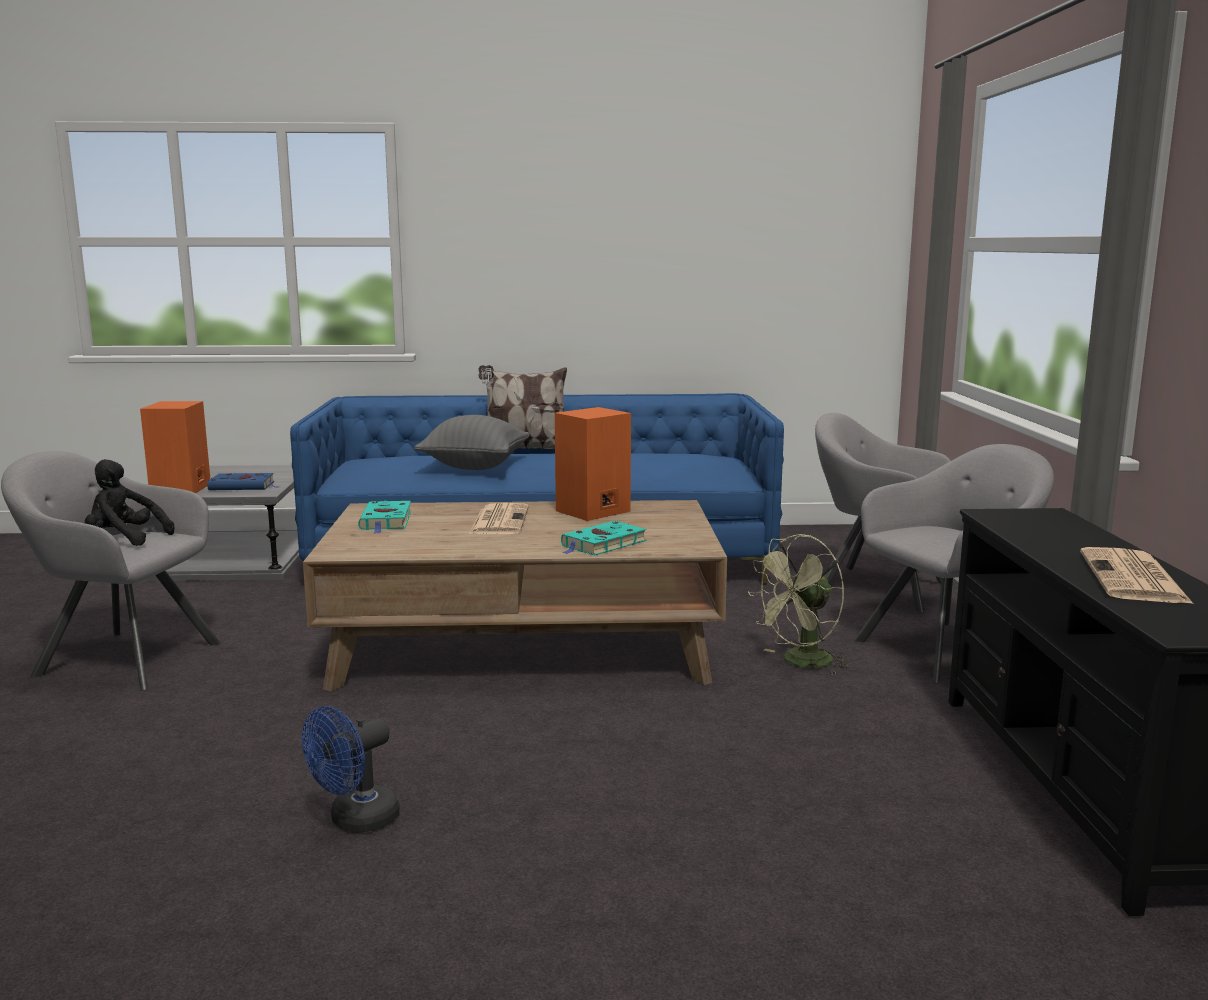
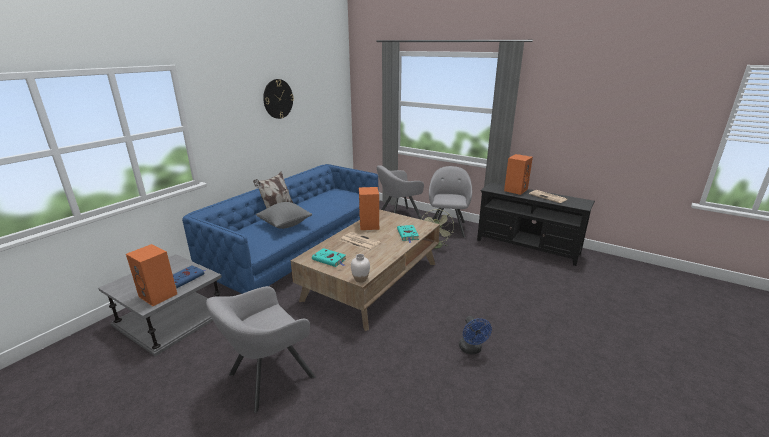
camera: 55 degrees left, 10 degrees up
black plush toy [85,459,174,546] -> none
none -> wall clock [263,79,294,119]
none -> white vase [351,254,370,283]
none -> orange speaker [504,154,533,195]

